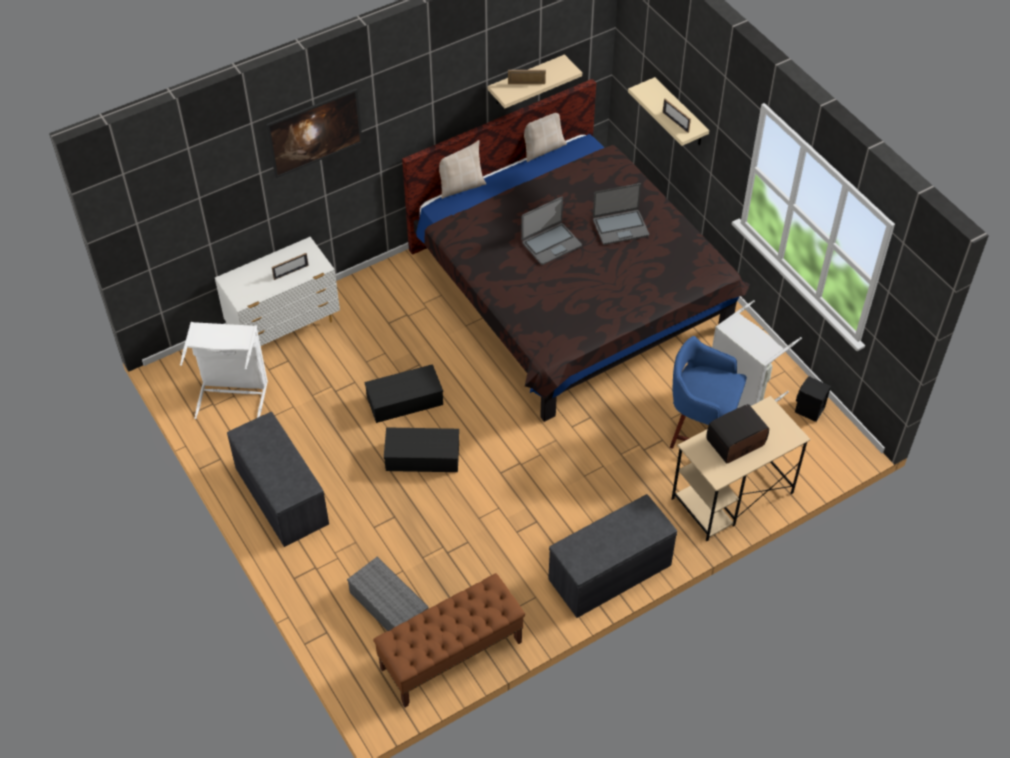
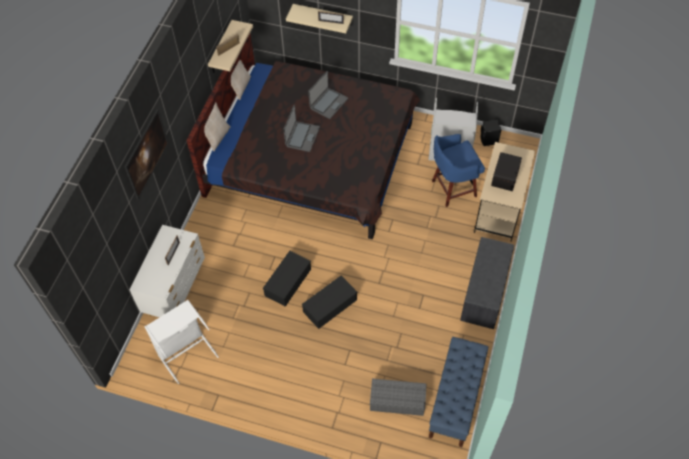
camera: 40 degrees left, 5 degrees up
grey bench [227,412,329,547] -> none
brown bench [373,573,525,707] -> blue bench [429,337,488,447]

